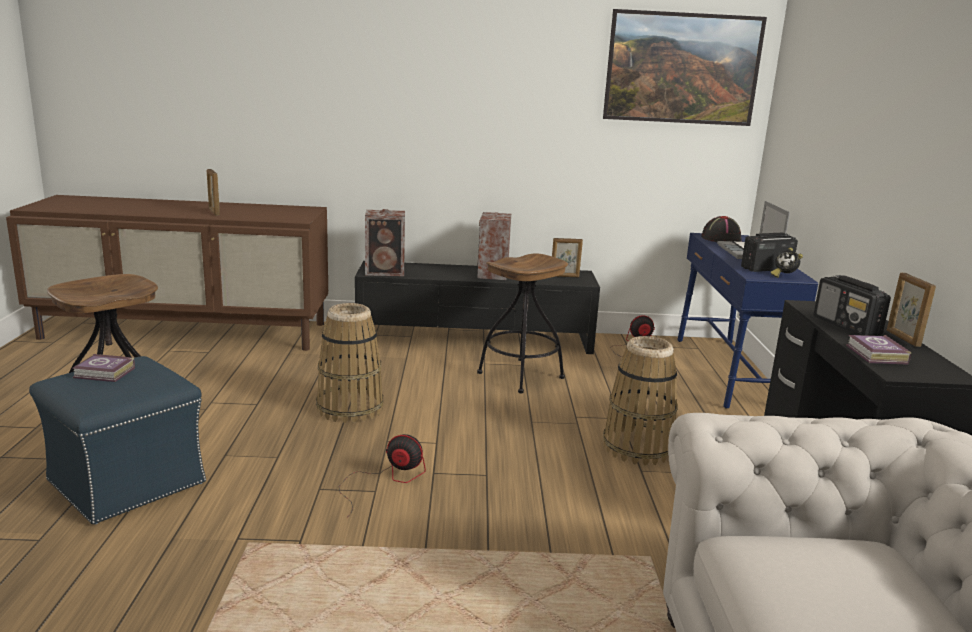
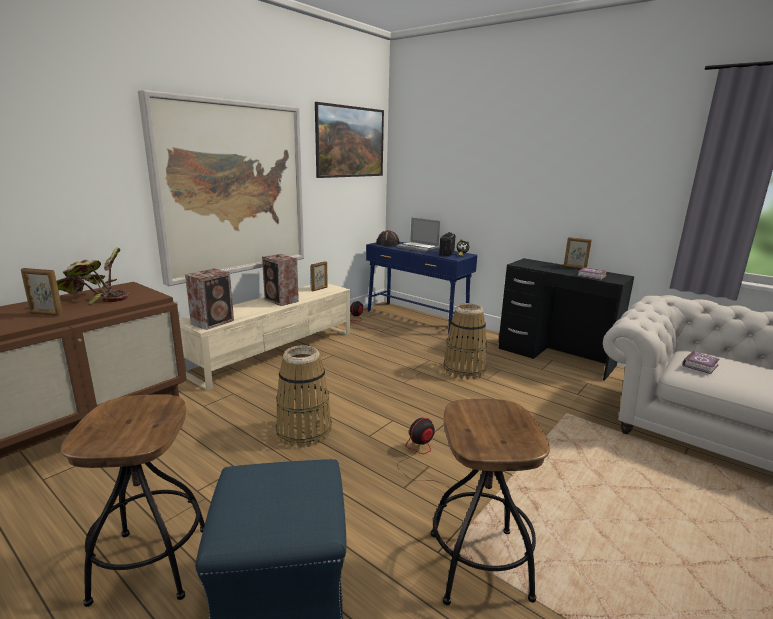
camera: 50 degrees left, 0 degrees up
book [73,354,135,382] -> book moved to [683,351,720,374]
black tv stand [355,261,600,354] -> beige tv stand [179,284,350,391]
brown stool [477,253,568,393] -> brown stool moved to [431,399,550,605]
radio [814,275,891,336] -> none
none -> potted plant [57,247,129,304]
none -> picture [138,90,304,286]

